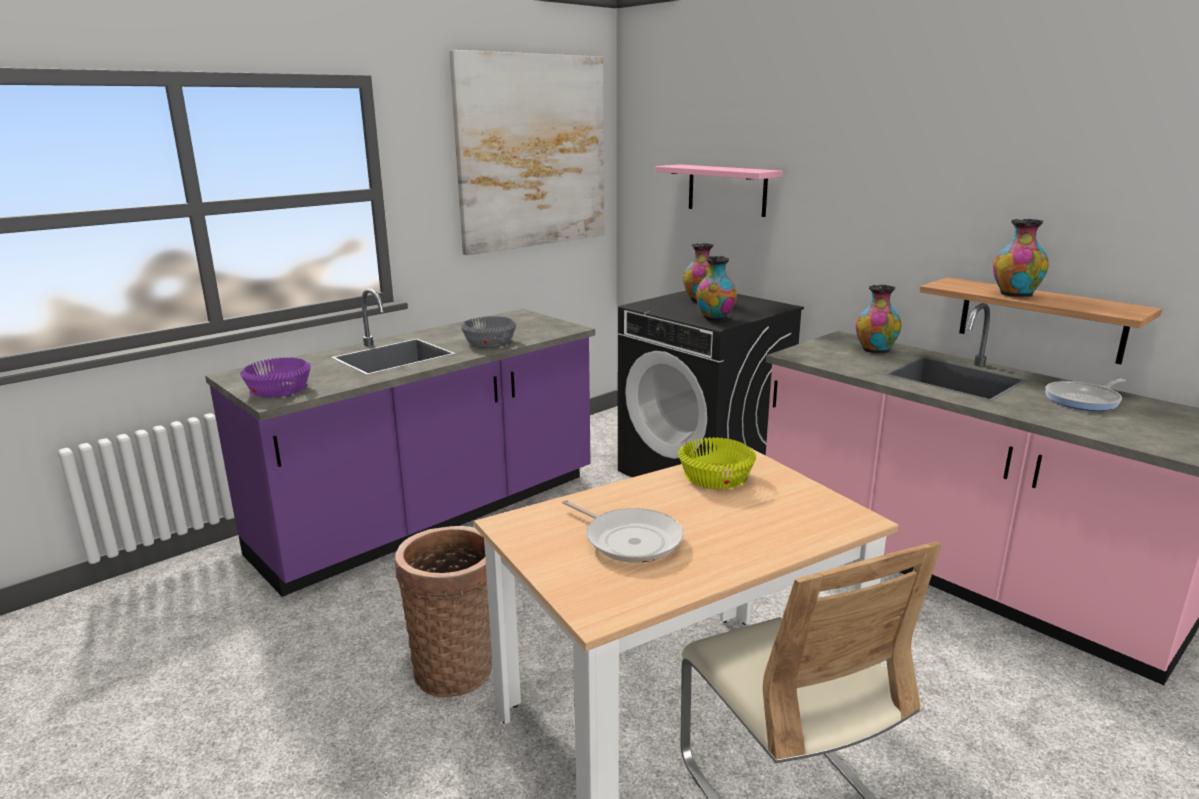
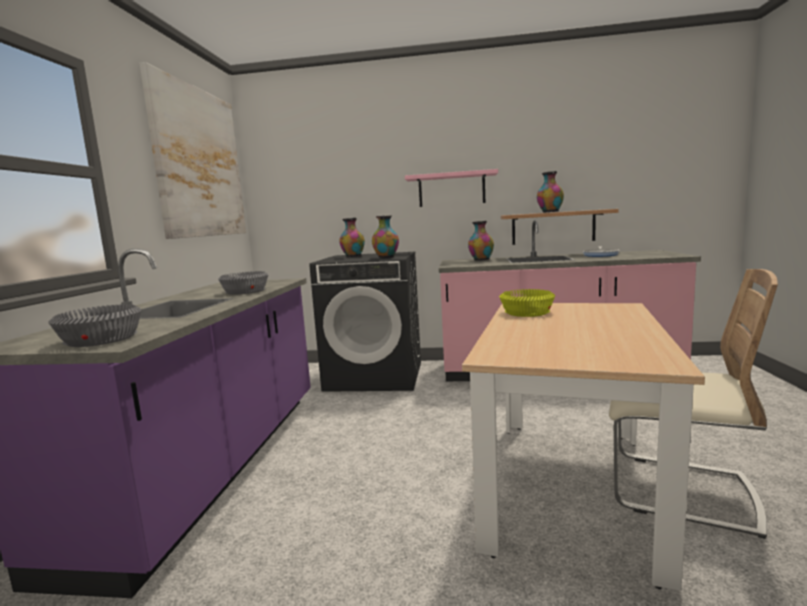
camera: 40 degrees left, 10 degrees down
purple bowl [240,357,311,398] -> grey bowl [48,304,142,347]
basket [395,526,492,698] -> none
frying pan [562,500,683,563] -> none
pink shelf [655,164,783,217] -> pink shelf moved to [405,169,498,207]

